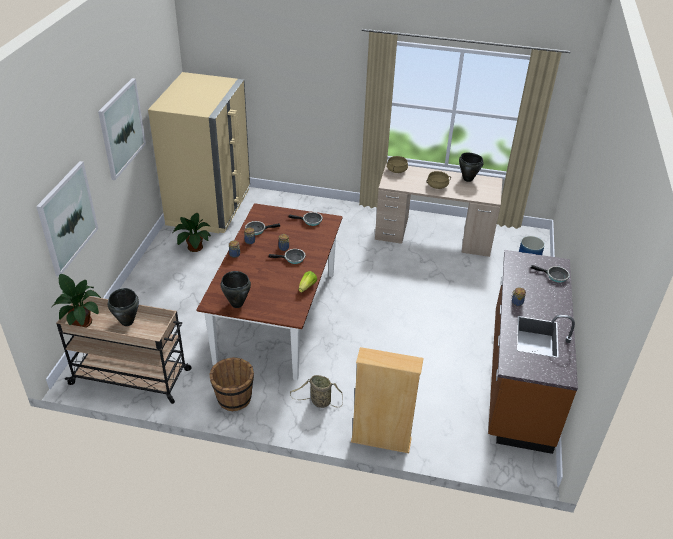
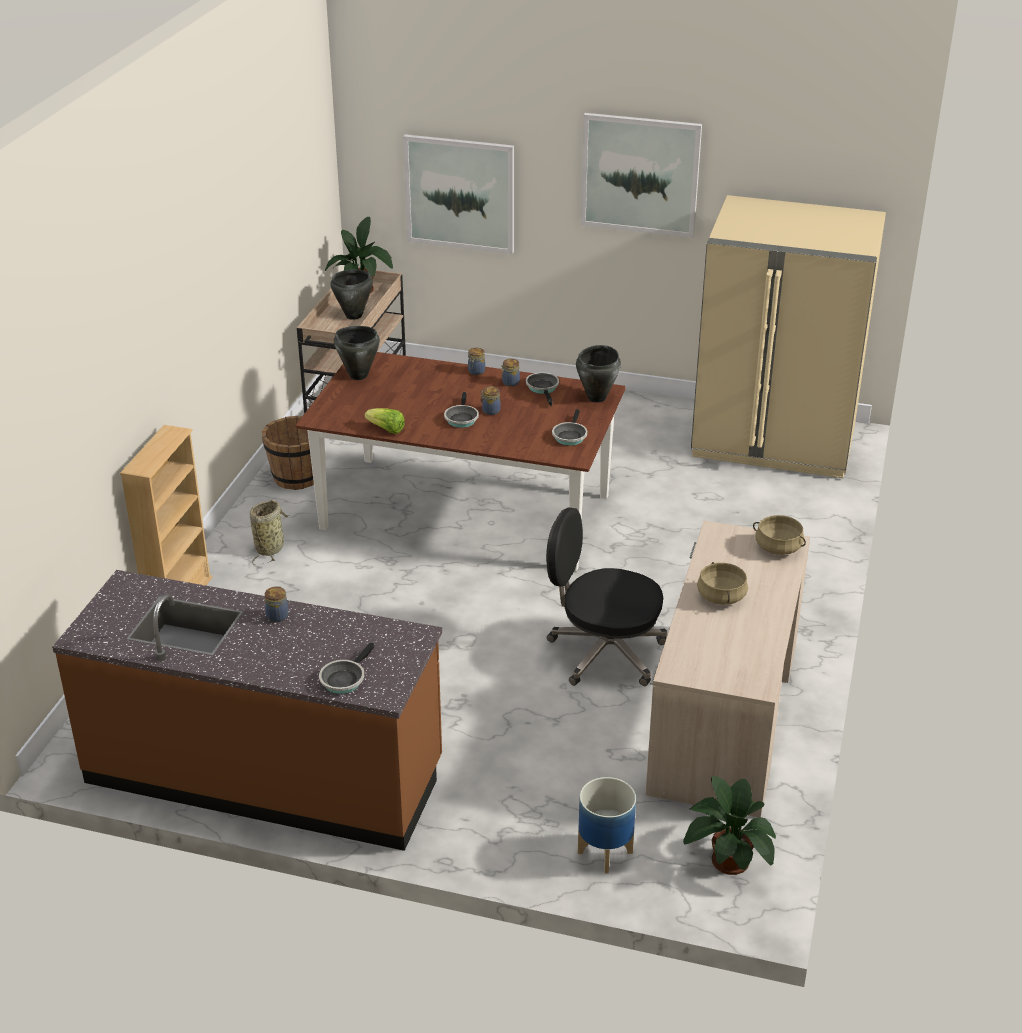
camera: 95 degrees right, 5 degrees down
potted plant [172,213,211,252] -> potted plant moved to [683,776,776,875]
black cooking pot [459,152,484,182] -> black cooking pot moved to [576,345,621,403]
none -> black office chair [546,508,667,686]

